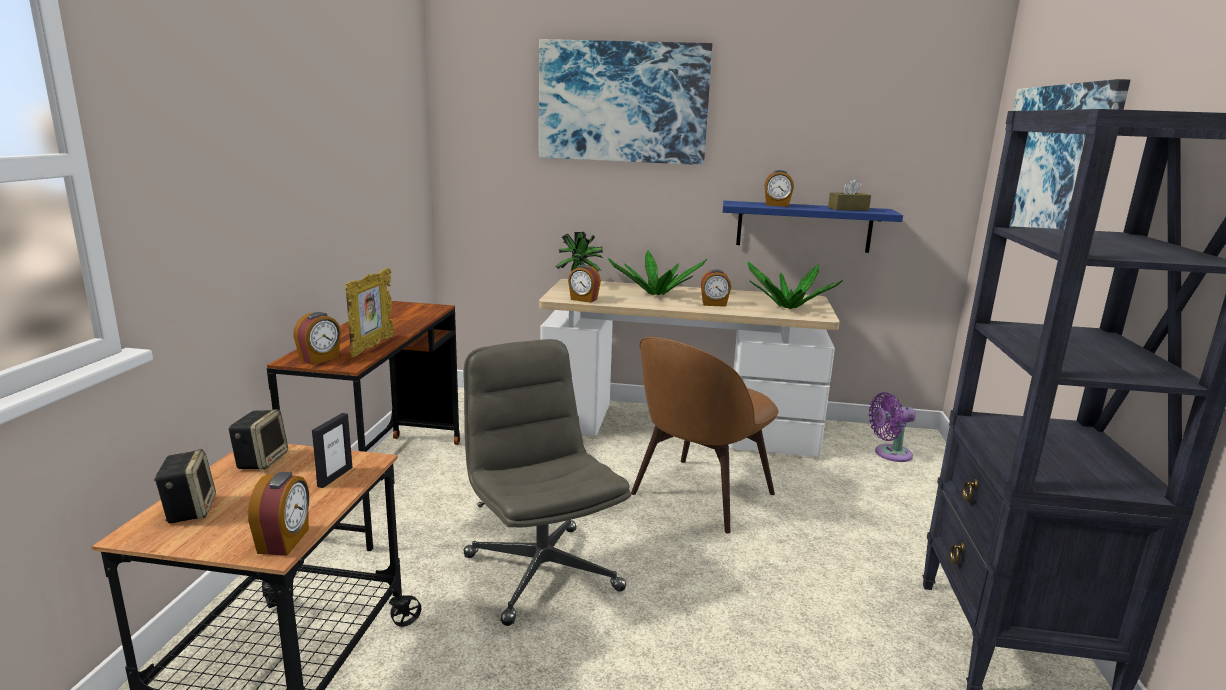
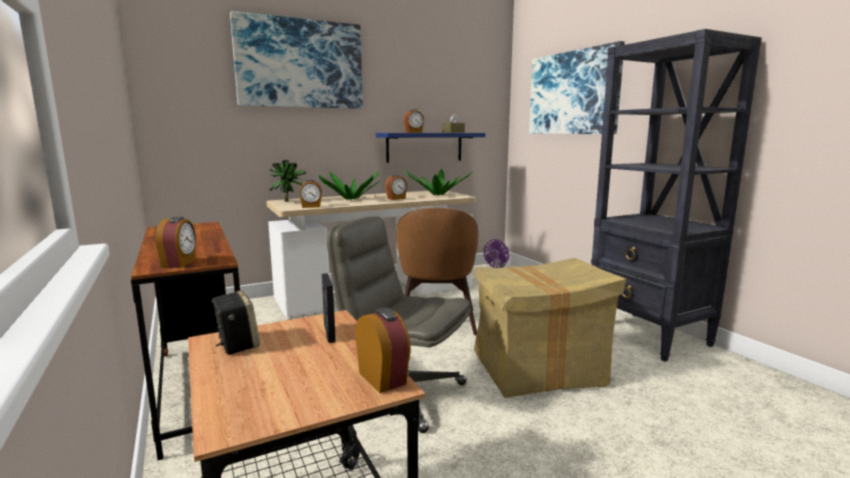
camera: 35 degrees left, 5 degrees down
speaker [154,449,216,523] -> none
picture frame [345,268,395,357] -> none
none -> cardboard box [474,258,627,398]

